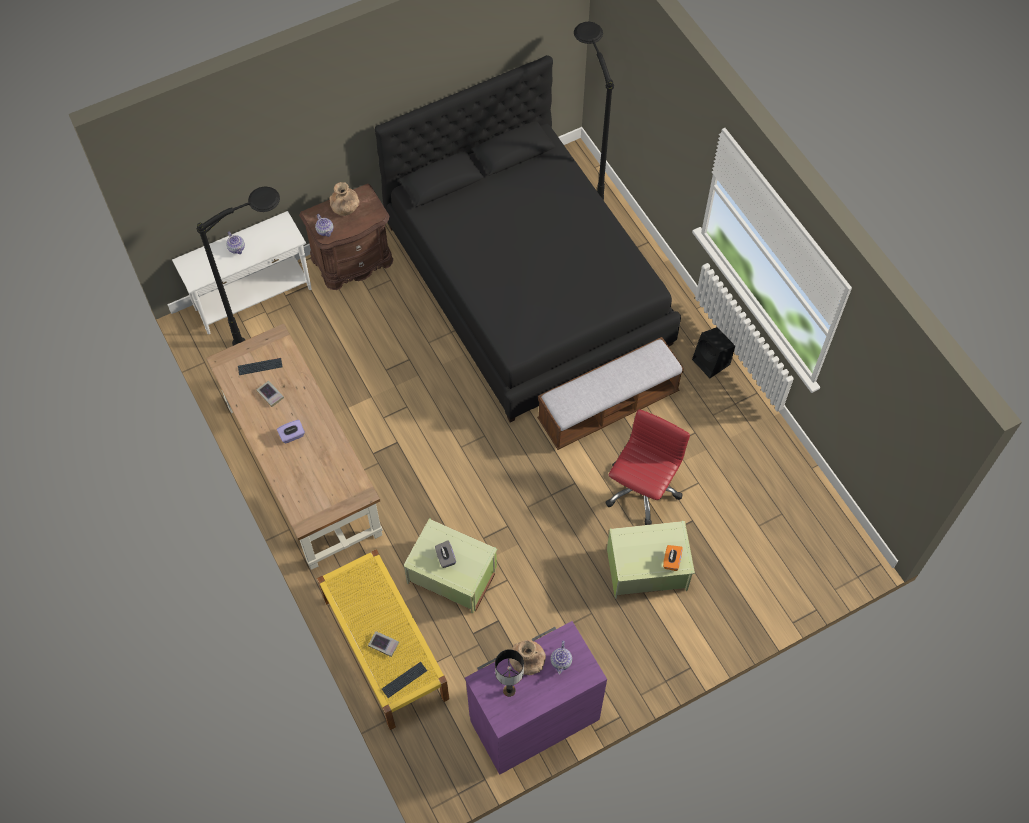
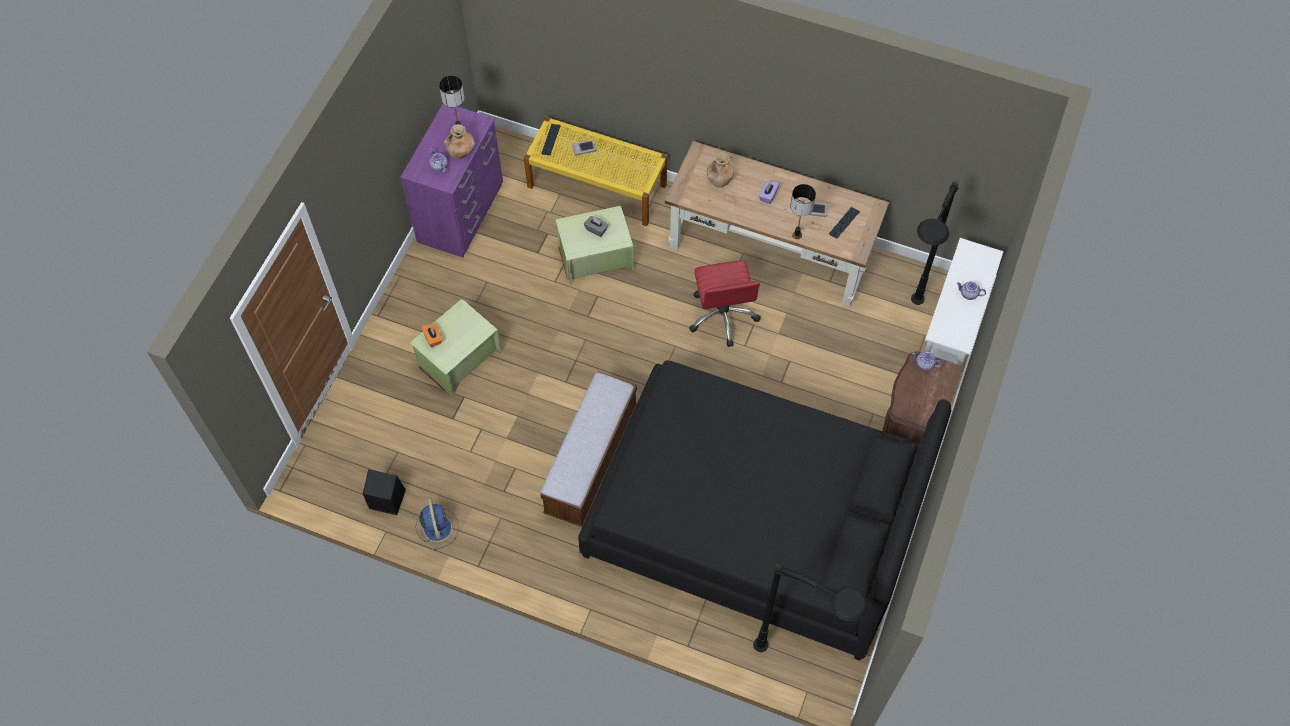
camera: 140 degrees right, 0 degrees up
brown vase [329,182,360,216] -> brown vase moved to [707,153,734,188]
red office chair [605,409,690,525] -> red office chair moved to [689,260,761,347]
black speaker [692,327,735,378] -> black speaker moved to [363,469,406,515]
none -> blue fan [416,496,459,551]
none -> table lamp [790,184,816,239]

